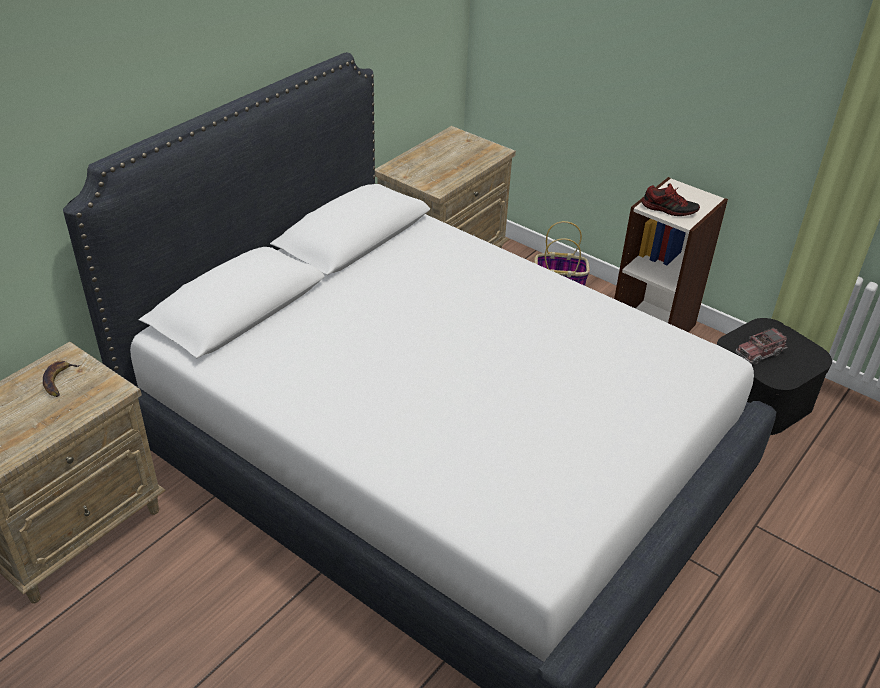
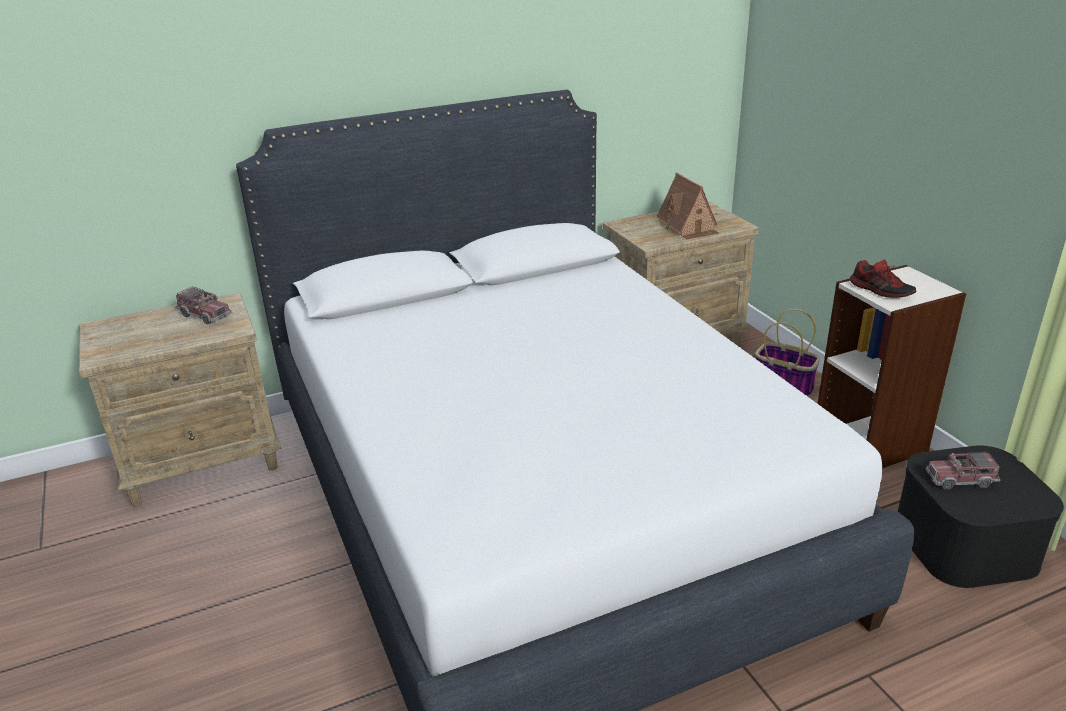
camera: 30 degrees right, 10 degrees down
banana [43,361,80,397] -> toy truck [175,287,231,324]
none -> toy house [656,173,719,240]

